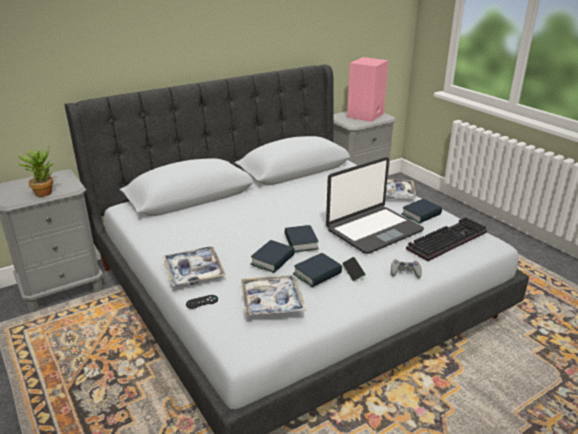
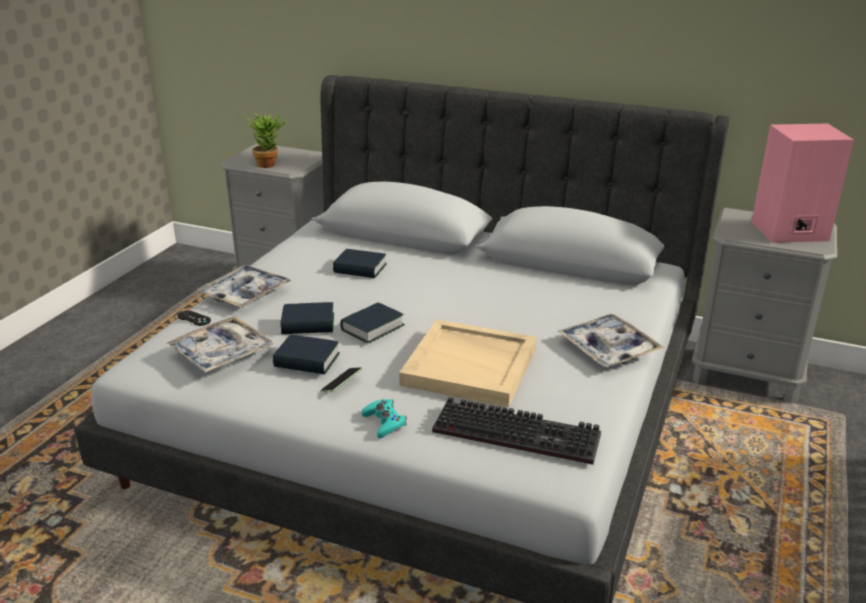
camera: 55 degrees right, 0 degrees up
laptop [326,157,424,254] -> beige tray [399,319,537,407]
grey game controller [391,259,422,279] -> turquoise game controller [362,399,407,438]
book [401,199,442,224] -> book moved to [333,249,387,278]

